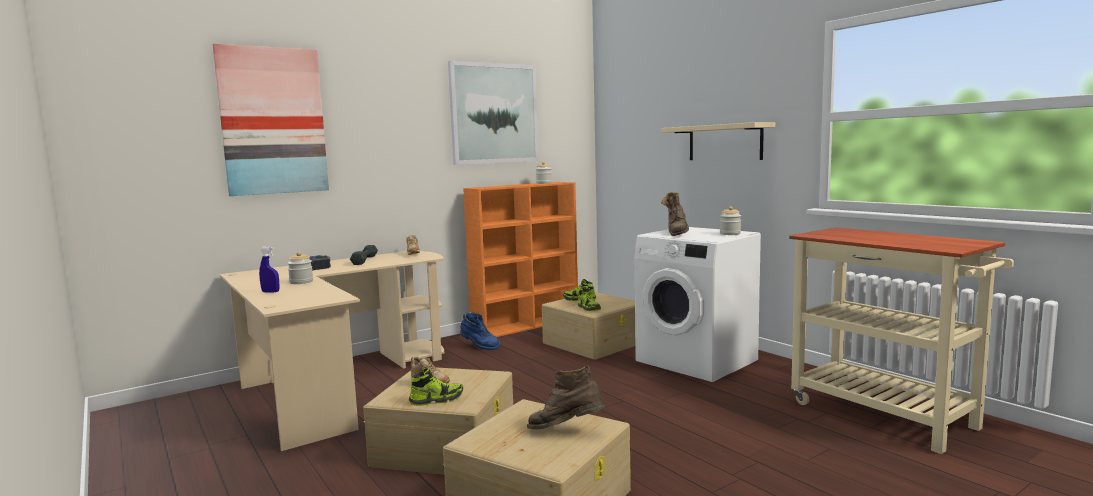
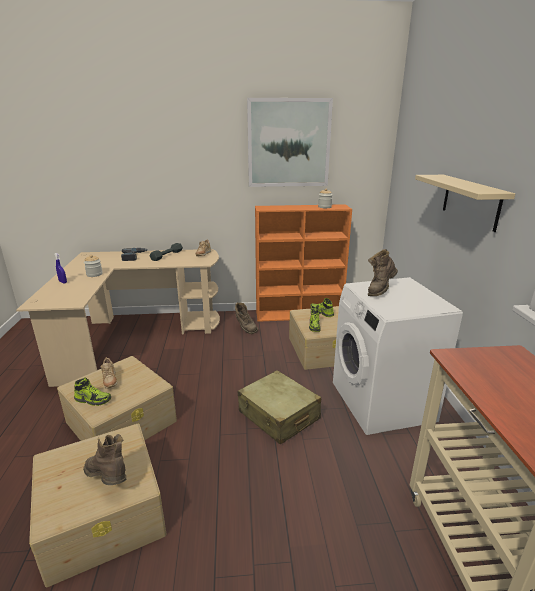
camera: 30 degrees right, 15 degrees up
picture [212,44,329,196] -> none
blue boot [460,312,500,350] -> brown boot [235,302,258,334]
jar [720,206,741,235] -> none
none -> beige suitcase [238,370,321,445]

